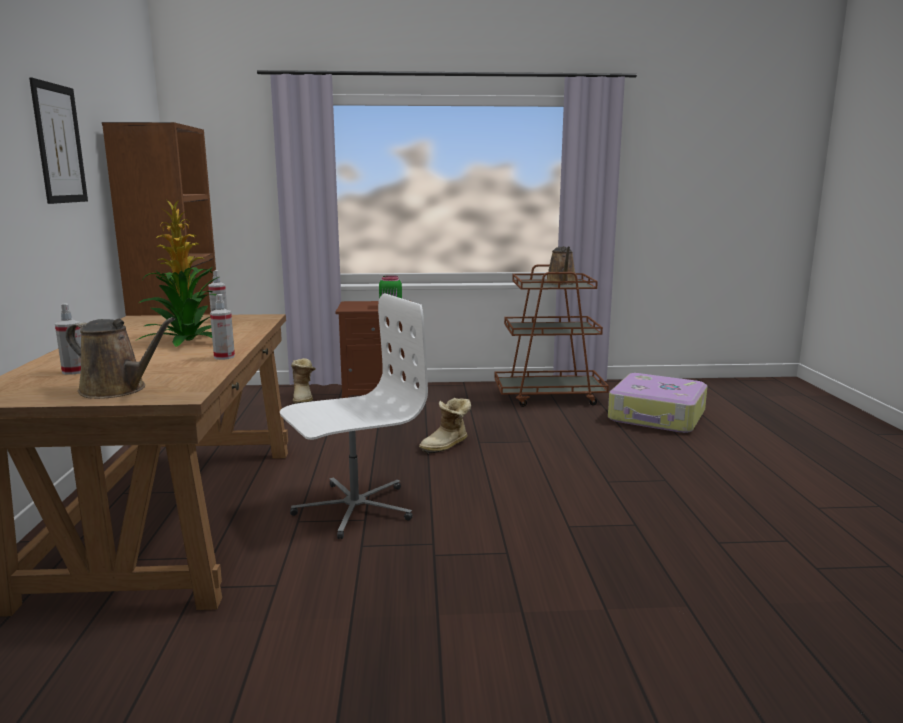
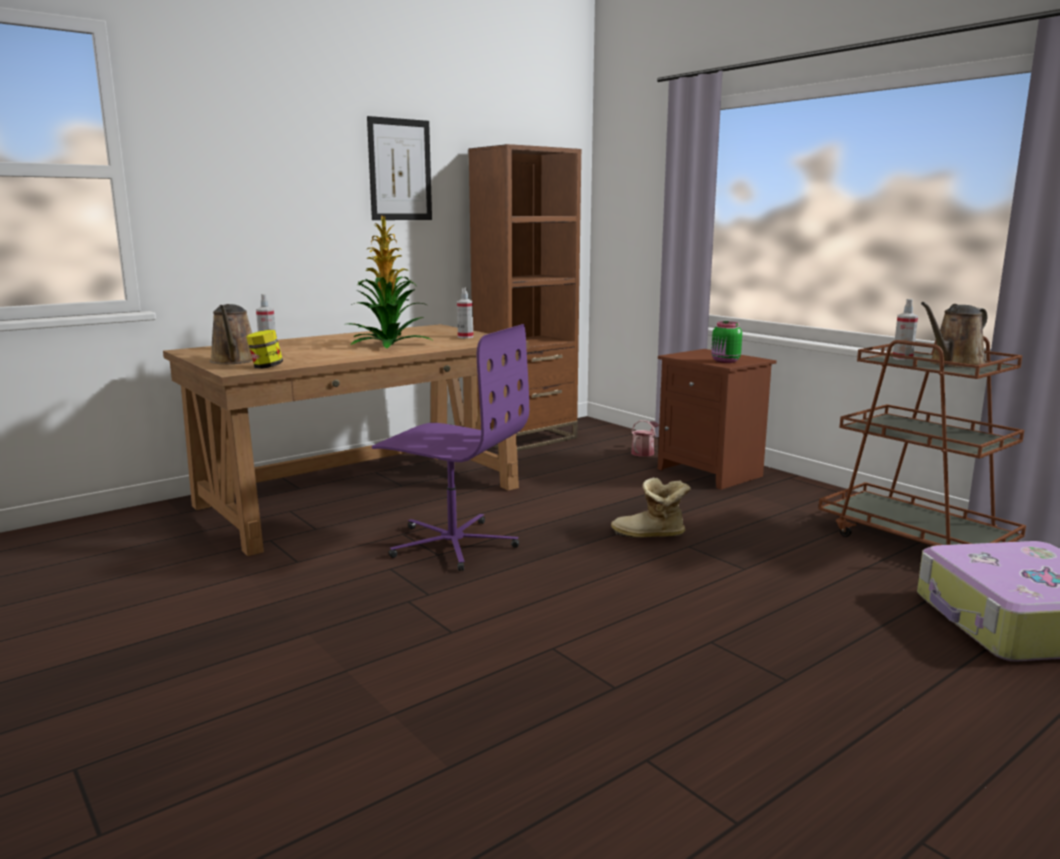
camera: 55 degrees right, 0 degrees up
spray bottle [210,294,235,360] -> spray bottle moved to [893,299,918,360]
white office chair [280,293,428,539] -> purple office chair [372,324,529,571]
boot [291,358,316,404] -> watering can [631,420,659,457]
none -> jar [246,330,283,368]

